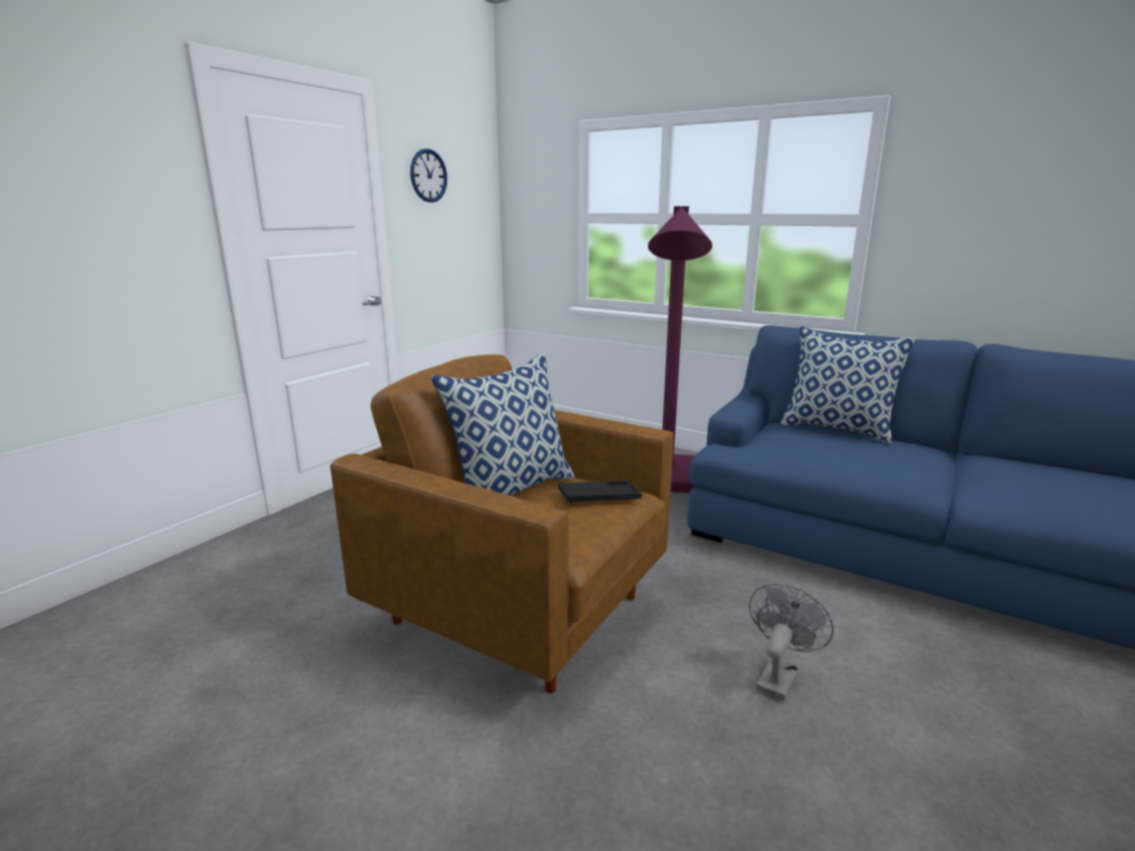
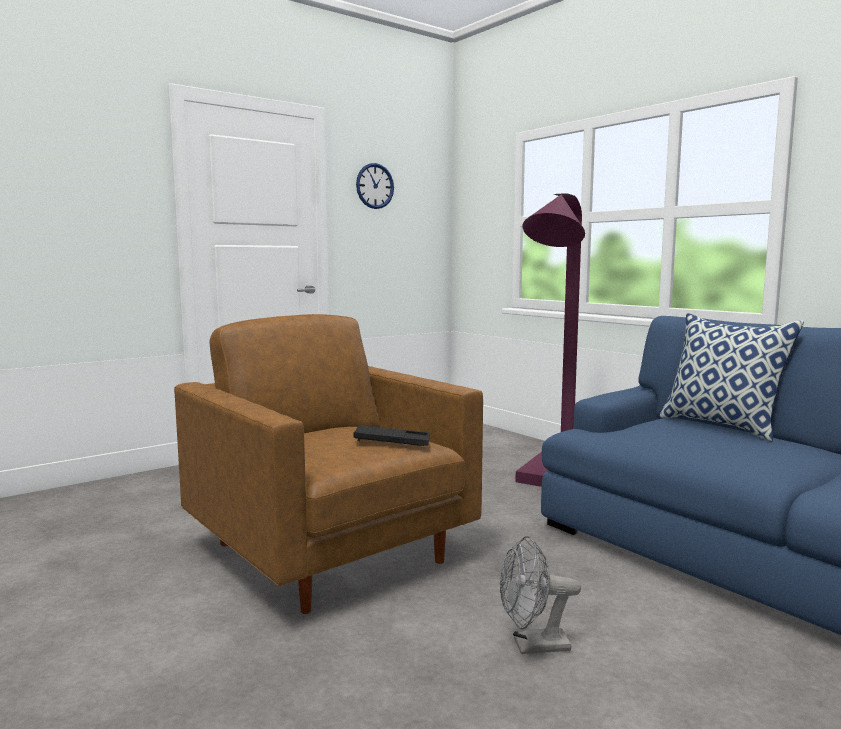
camera: 20 degrees right, 10 degrees down
pillow [431,352,575,495] -> none
grey fan [749,583,834,701] -> grey fan turned 150 degrees counterclockwise [500,536,581,654]

